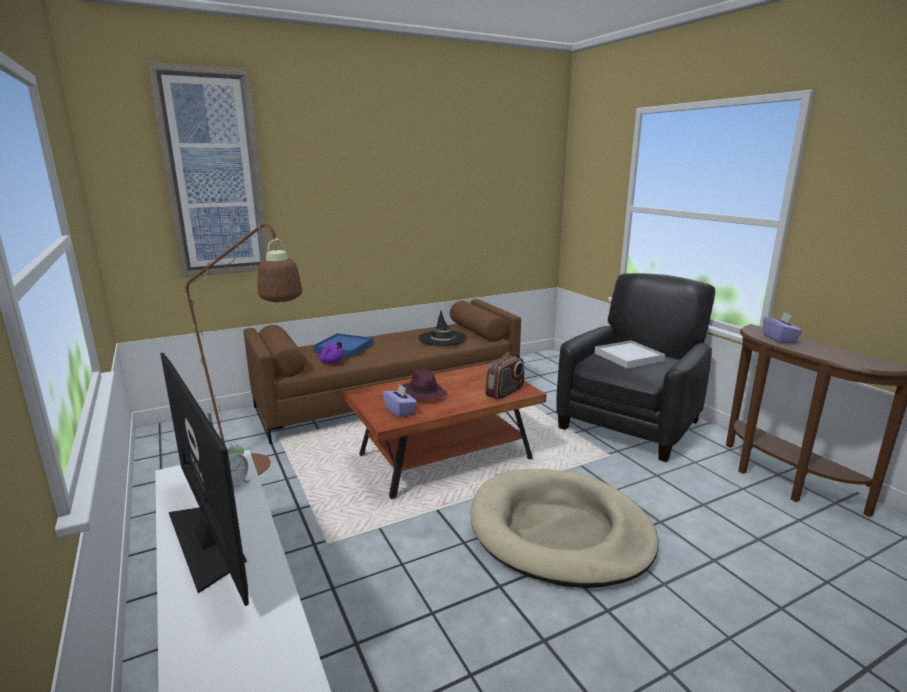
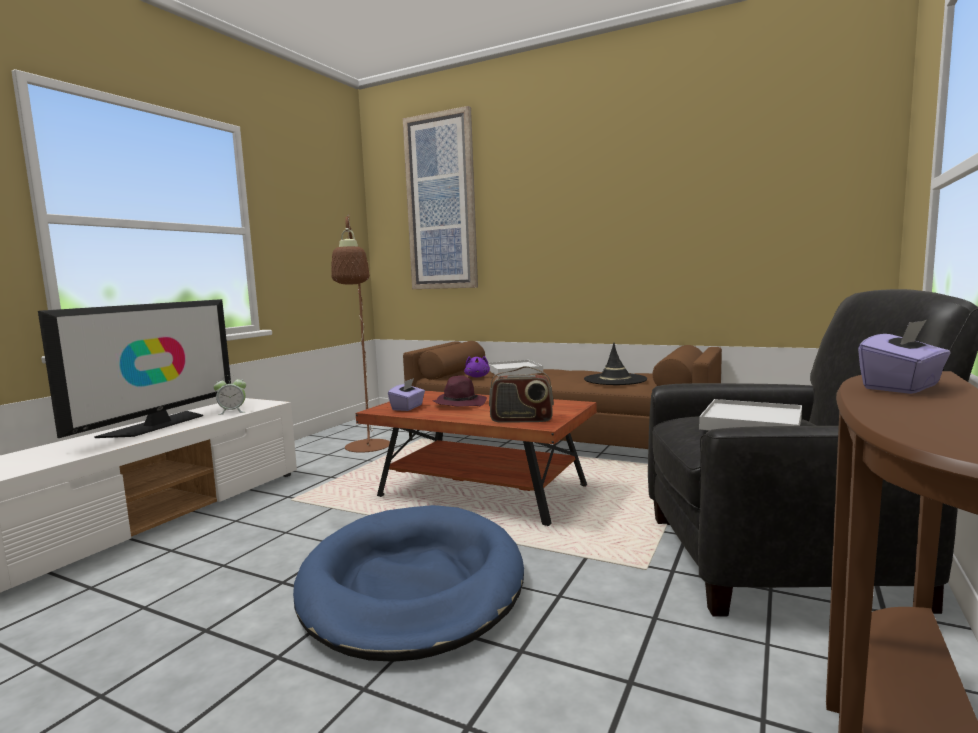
camera: 55 degrees right, 10 degrees down
blue tray [313,333,373,357] -> white tray [488,360,543,376]
beige dog bed [470,469,659,588] -> blue dog bed [293,505,524,662]

